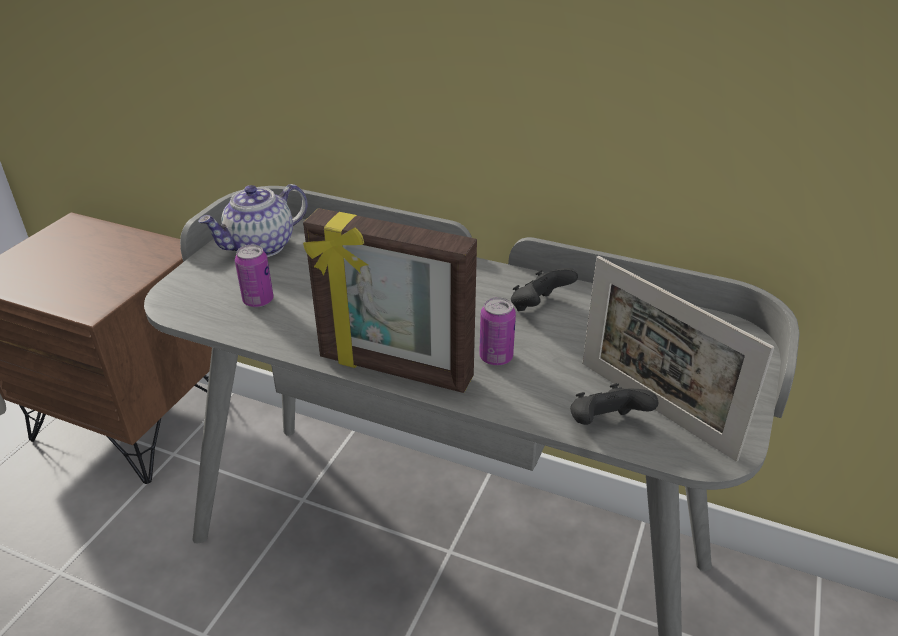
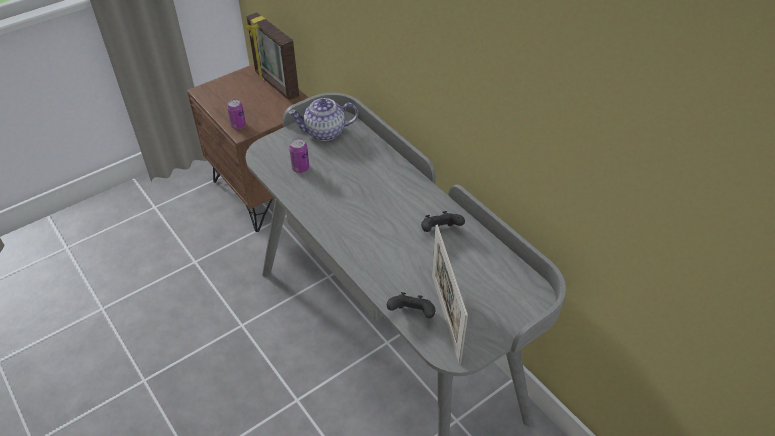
camera: 30 degrees right, 10 degrees up
picture frame [303,208,477,393] -> picture frame moved to [246,12,299,101]
can [479,297,516,366] -> can moved to [227,99,246,129]

